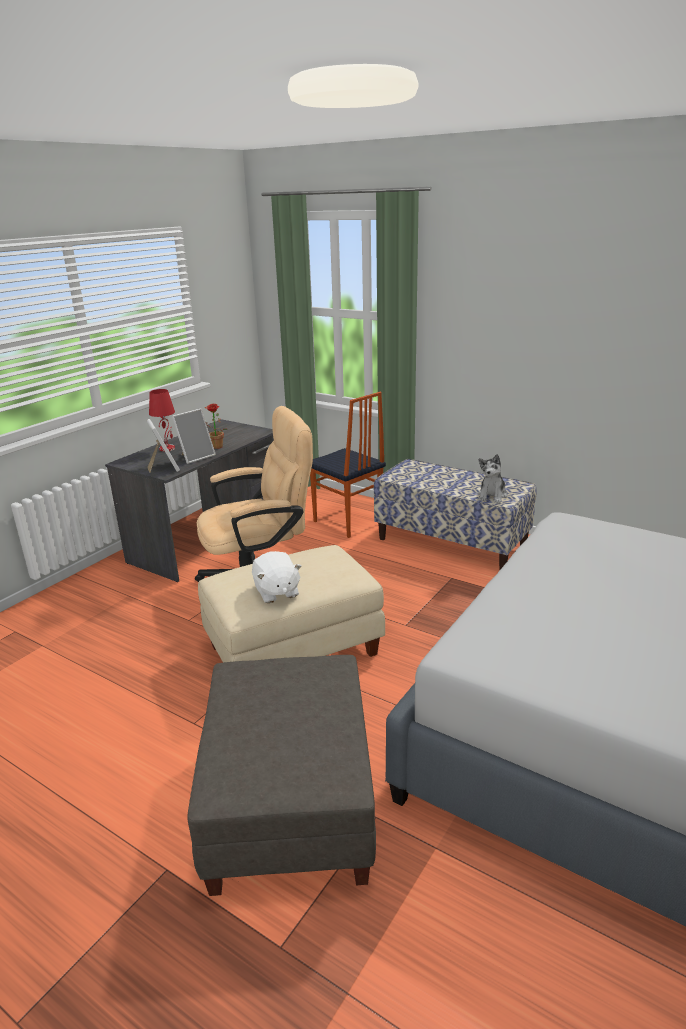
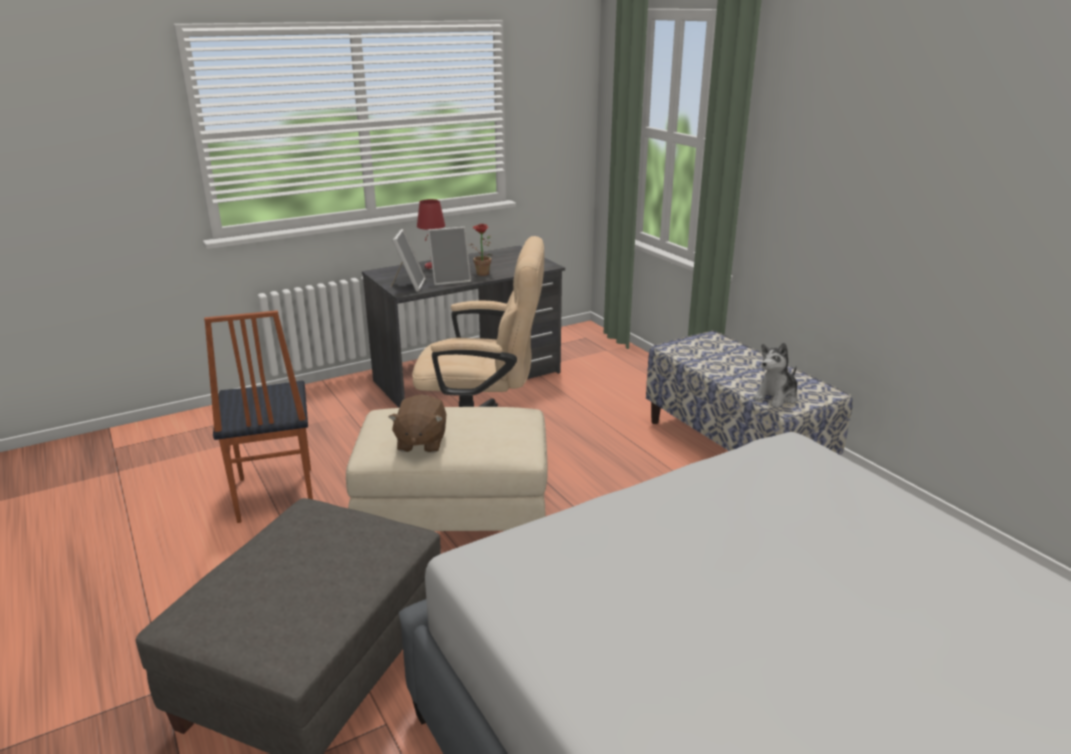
camera: 25 degrees right, 0 degrees up
white plush toy [252,551,302,603] -> brown plush toy [388,395,446,453]
chair [310,392,386,538] -> chair moved to [204,310,313,523]

